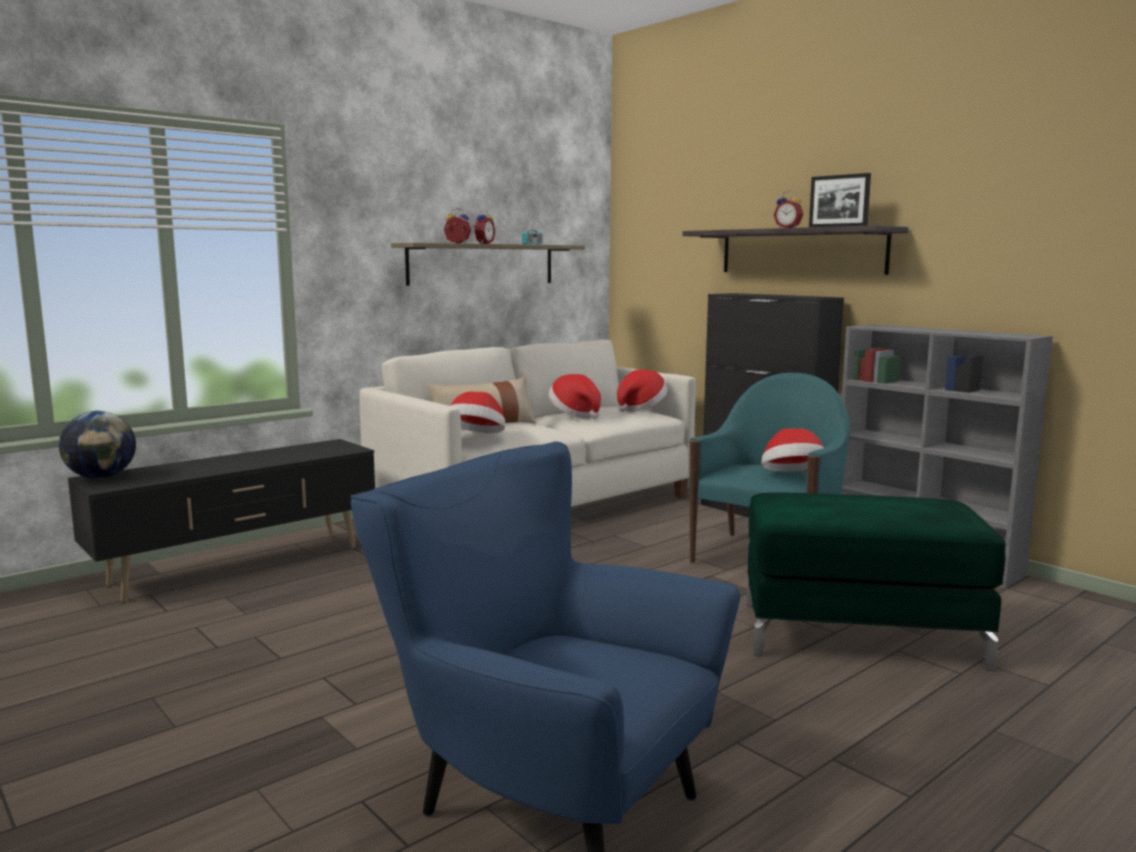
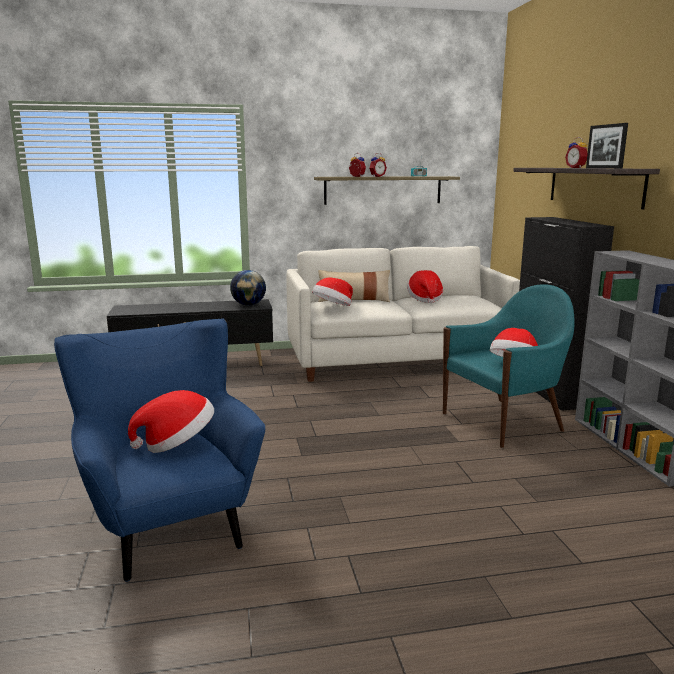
camera: 30 degrees right, 5 degrees up
globe [59,411,136,479] -> globe moved to [230,270,266,306]
hat [617,370,668,412] -> hat moved to [128,390,214,453]
green ottoman [747,492,1006,671] -> none

